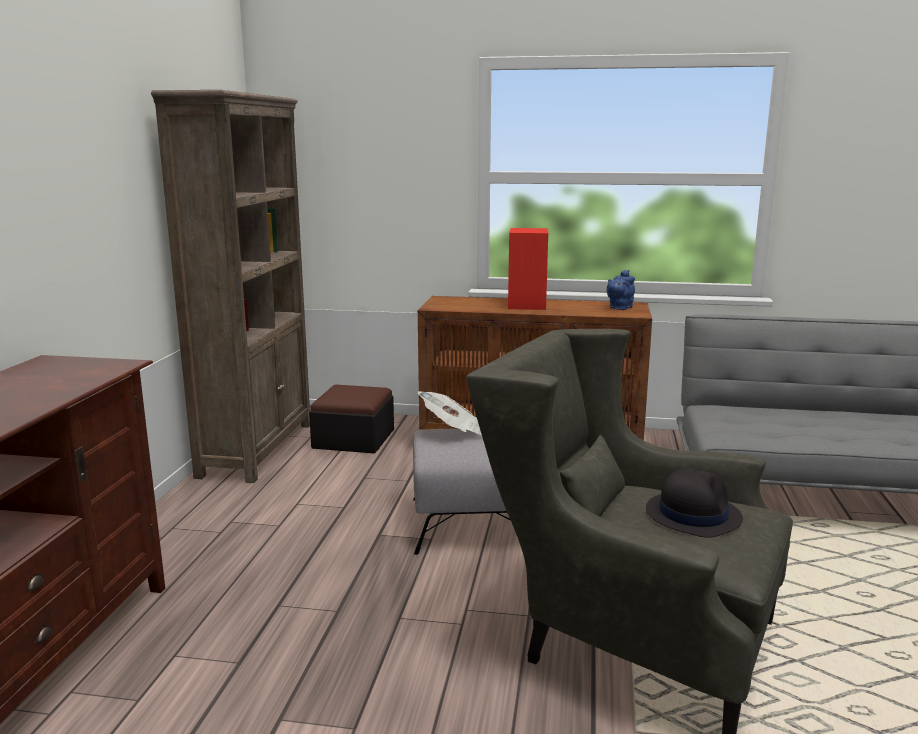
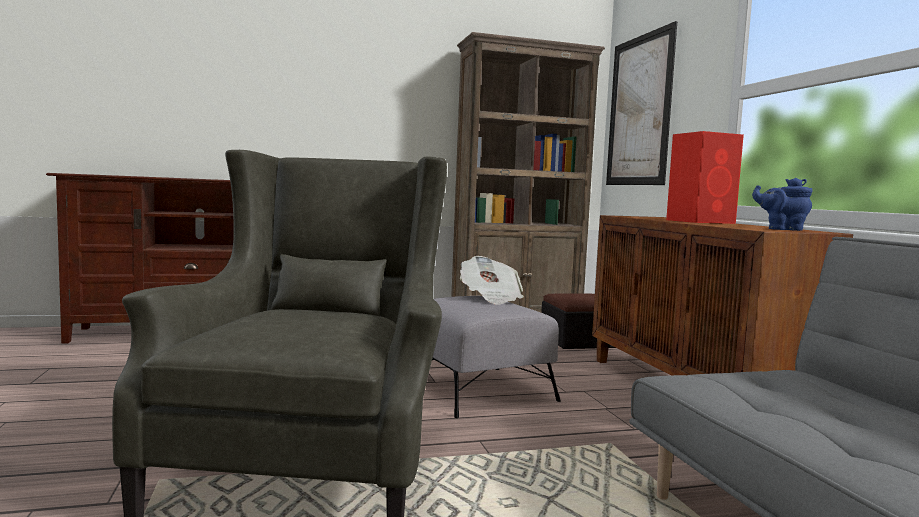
camera: 65 degrees right, 10 degrees down
black hat [646,467,743,538] -> none
none -> picture [606,21,677,185]

